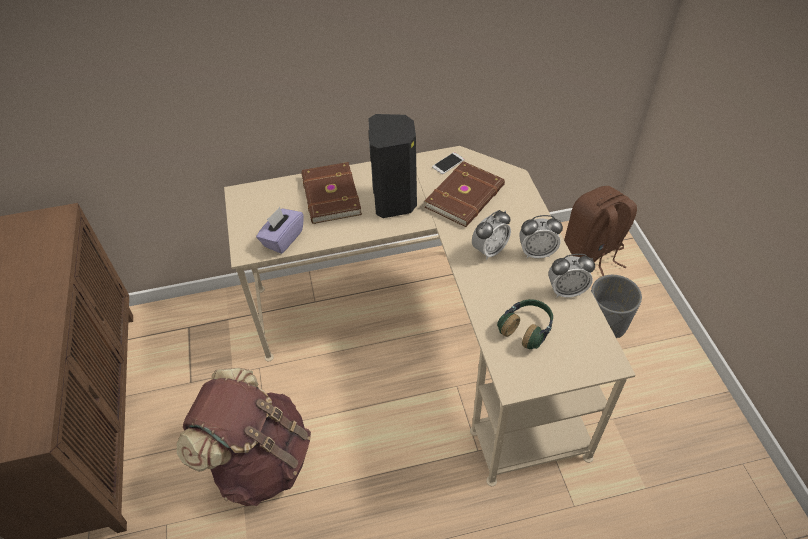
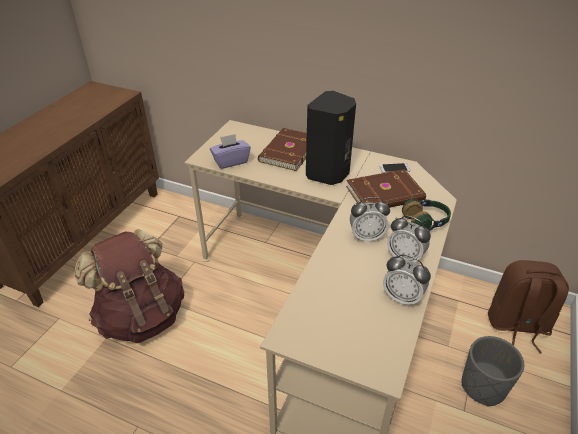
camera: 35 degrees right, 10 degrees down
headphones [497,299,553,349] -> headphones moved to [402,198,451,231]

